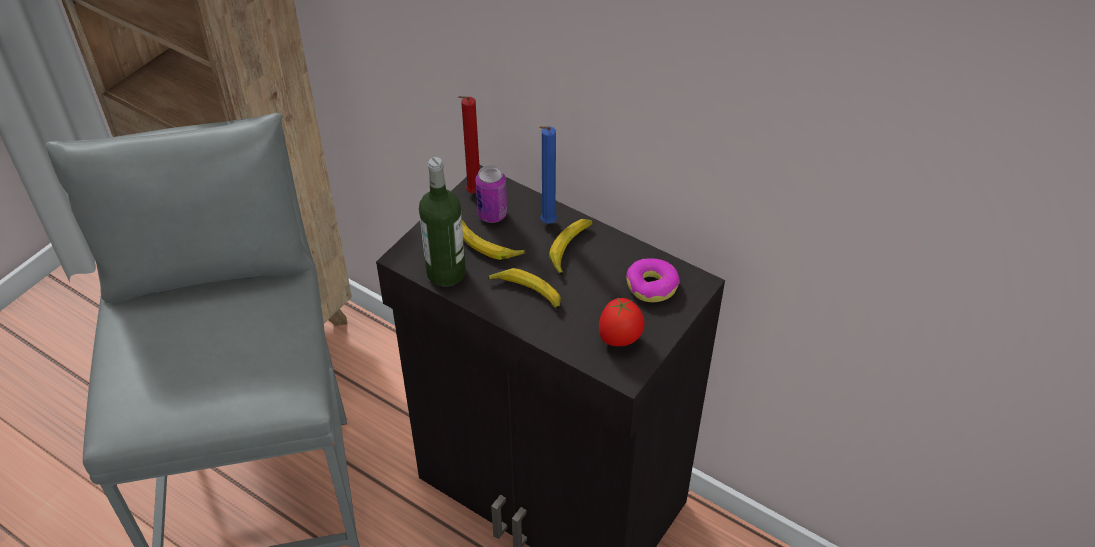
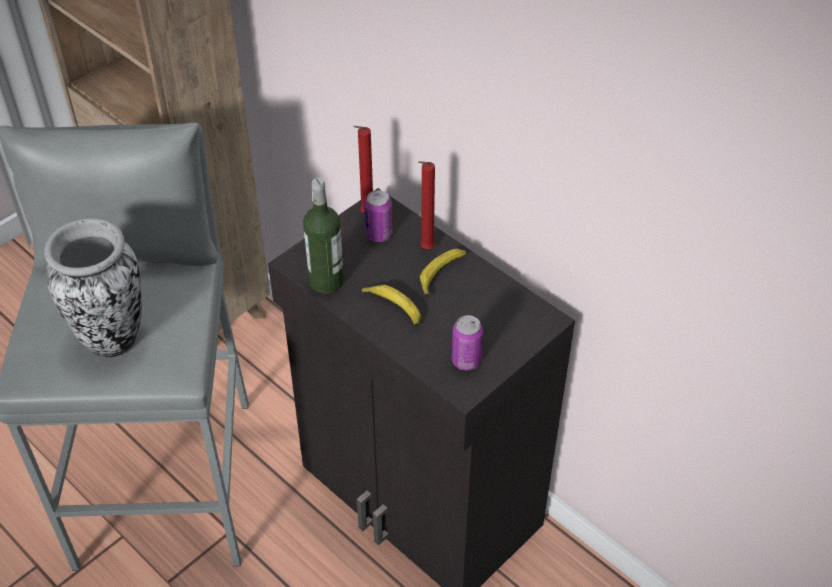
camera: 10 degrees right, 0 degrees up
banana [462,220,525,260] -> none
blue candle [539,126,557,224] -> red candle [418,161,435,249]
tomato [599,298,645,346] -> can [452,315,483,370]
donut [626,258,680,302] -> none
none -> vase [45,218,142,358]

